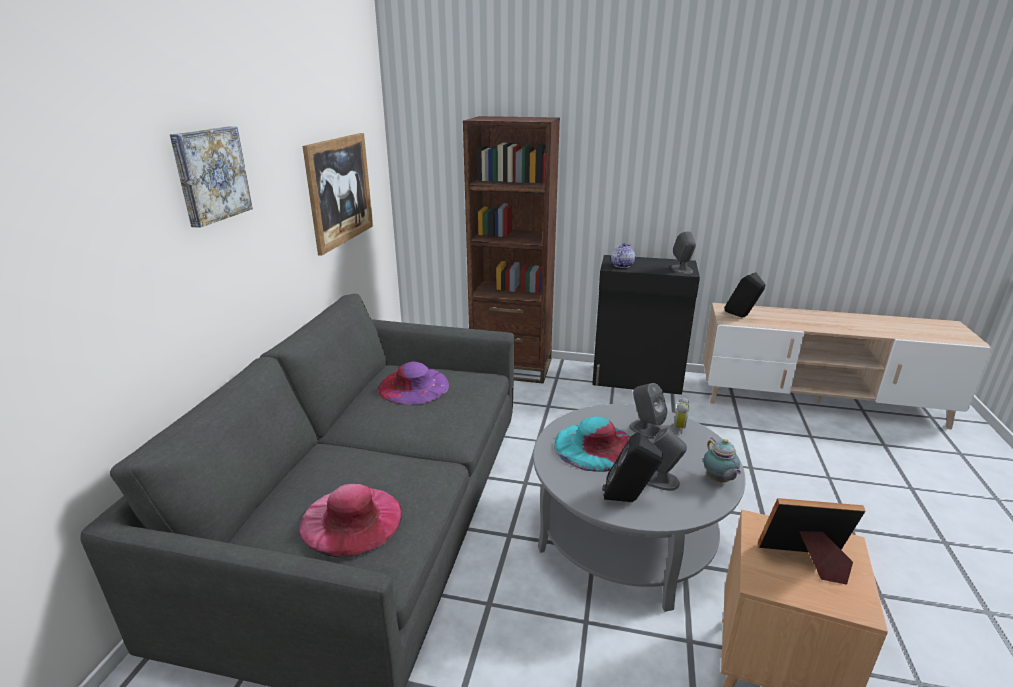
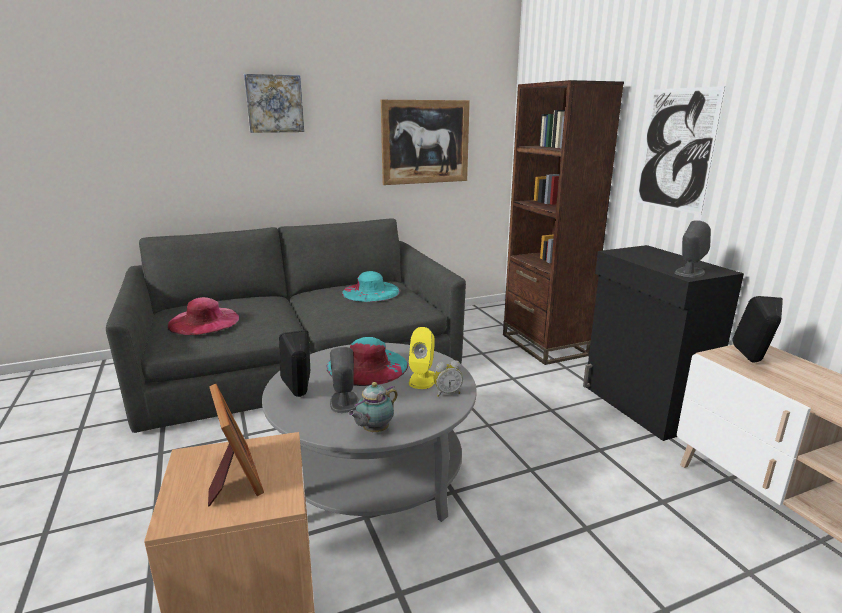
camera: 55 degrees right, 5 degrees down
purple hat [378,362,449,405] -> turquoise hat [342,271,400,302]
teapot [611,243,635,268] -> none
grey speaker [629,383,668,439] -> yellow speaker [409,327,435,389]
none -> picture [635,86,725,215]

